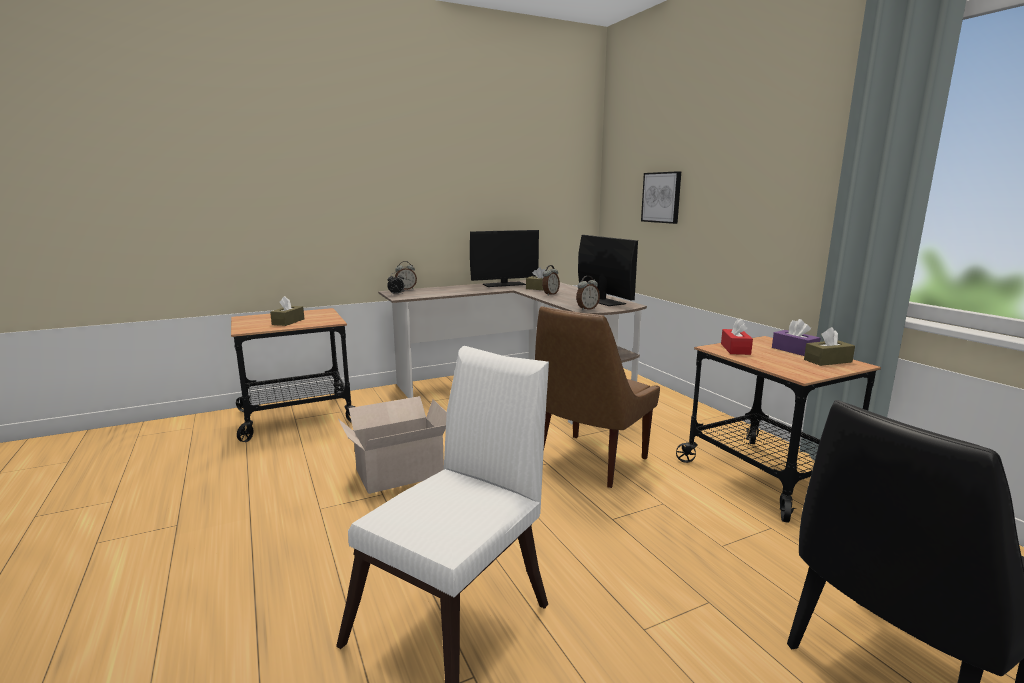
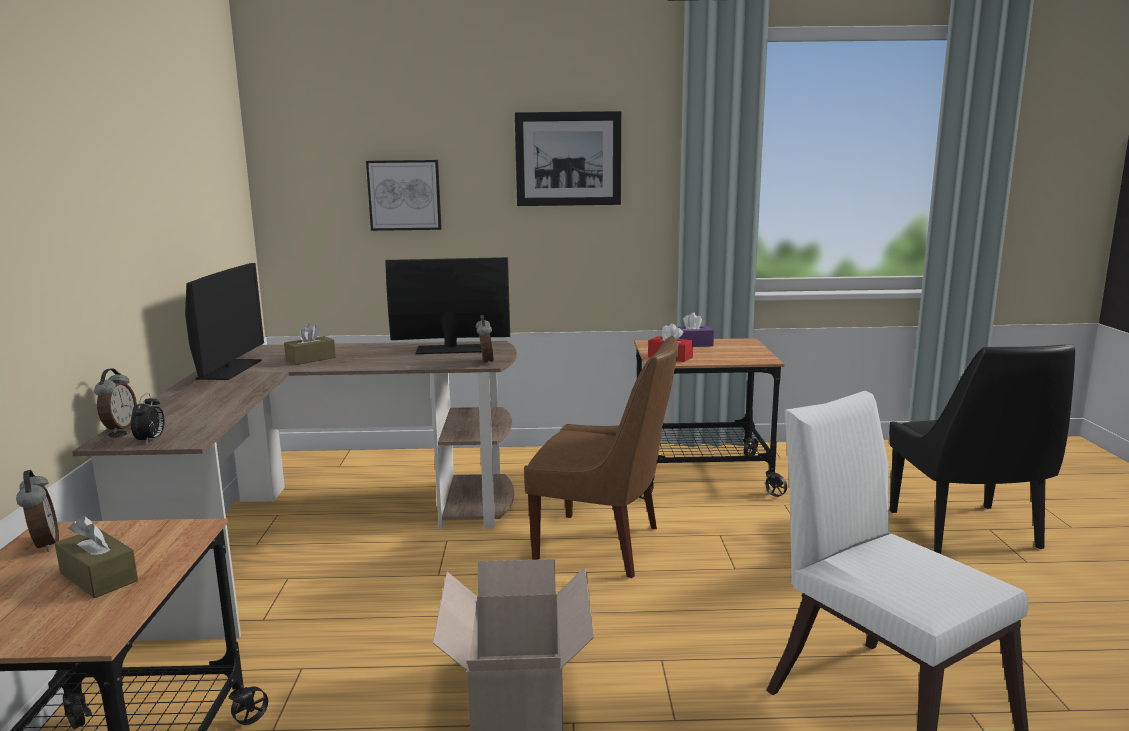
camera: 65 degrees left, 0 degrees up
brown chair [535,306,660,488] -> brown chair turned 45 degrees counterclockwise [524,335,679,578]
alarm clock [542,265,560,296] -> alarm clock moved to [16,470,59,552]
brown tissue box [804,327,855,366] -> none
none -> picture [515,111,621,206]

